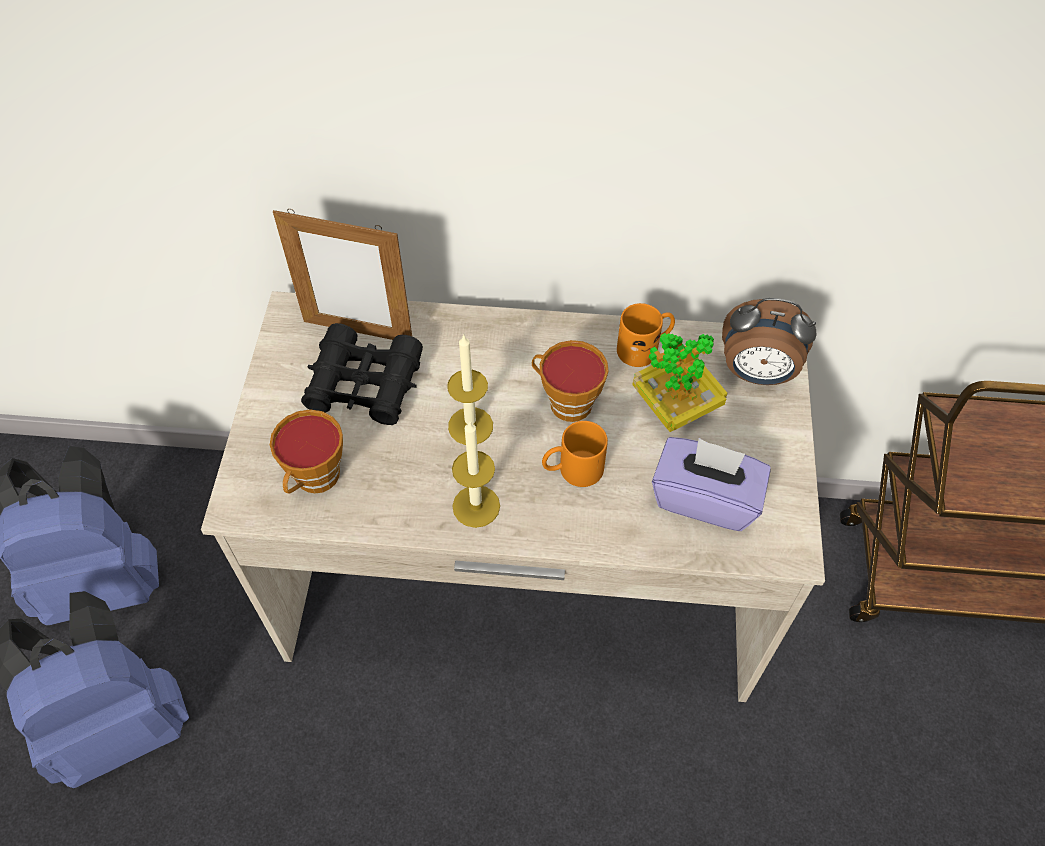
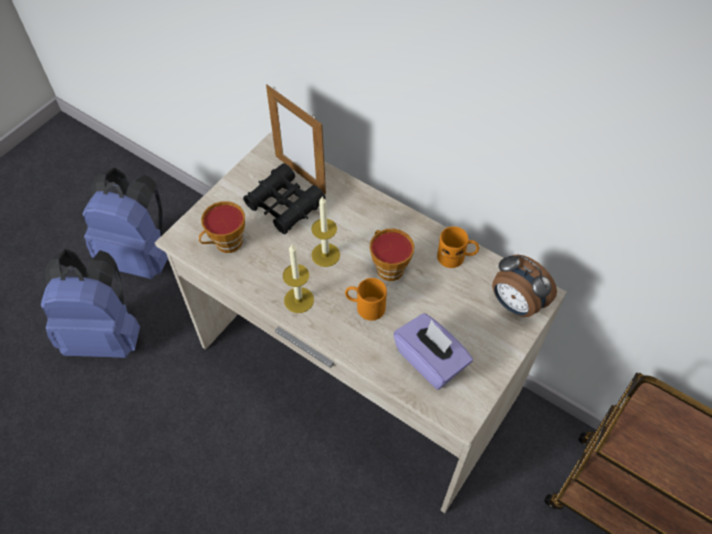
camera: 30 degrees right, 0 degrees up
potted plant [633,333,727,432] -> none

